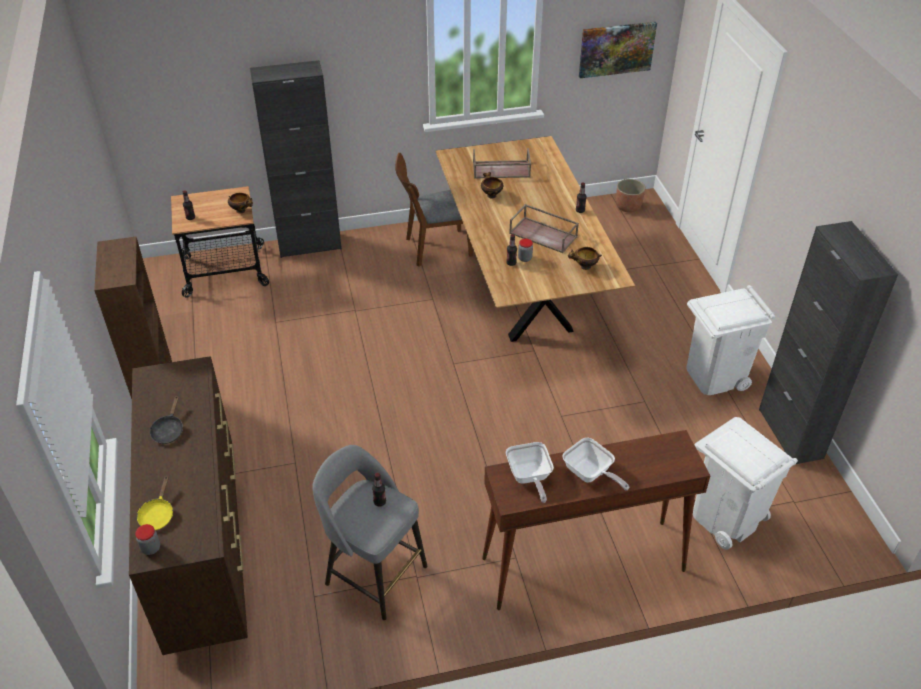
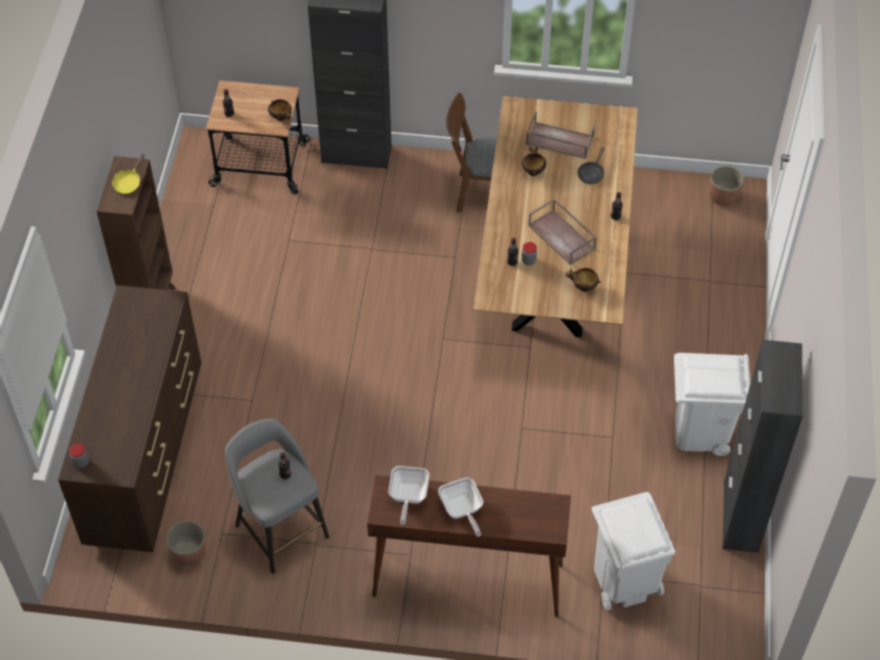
camera: 20 degrees right, 10 degrees up
yellow frying pan [137,475,173,530] -> yellow frying pan moved to [112,154,145,194]
black frying pan [150,395,183,444] -> black frying pan moved to [578,147,604,184]
picture [579,22,657,78] -> none
none -> planter [166,521,206,567]

